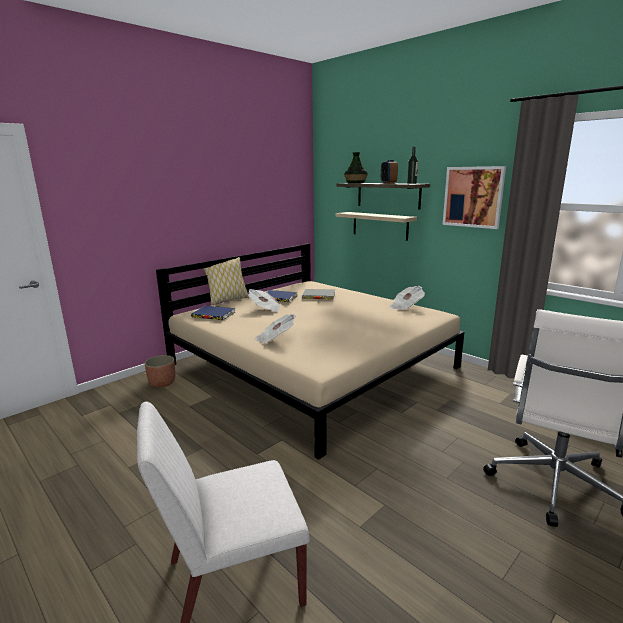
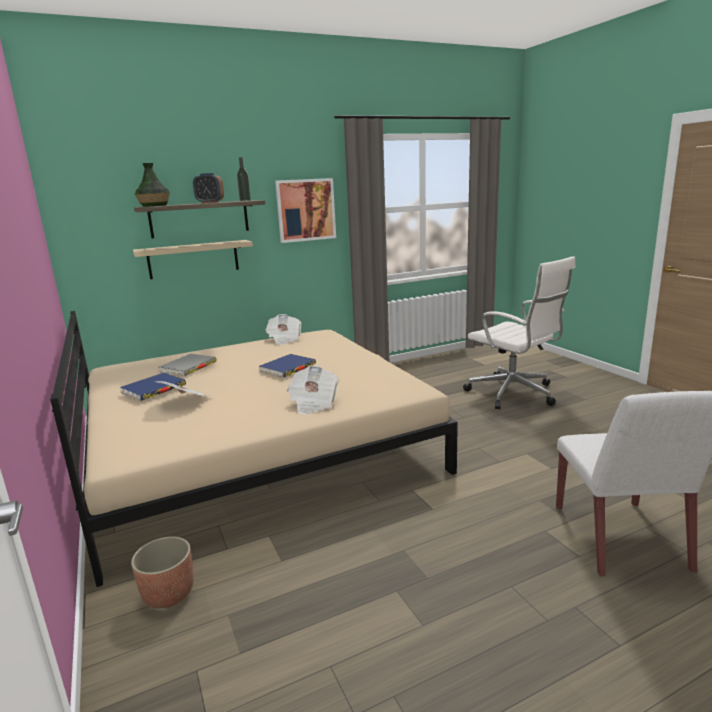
camera: 70 degrees left, 0 degrees up
blue book [191,306,235,320] -> blue book moved to [258,354,316,377]
pillow [203,257,249,305] -> none

